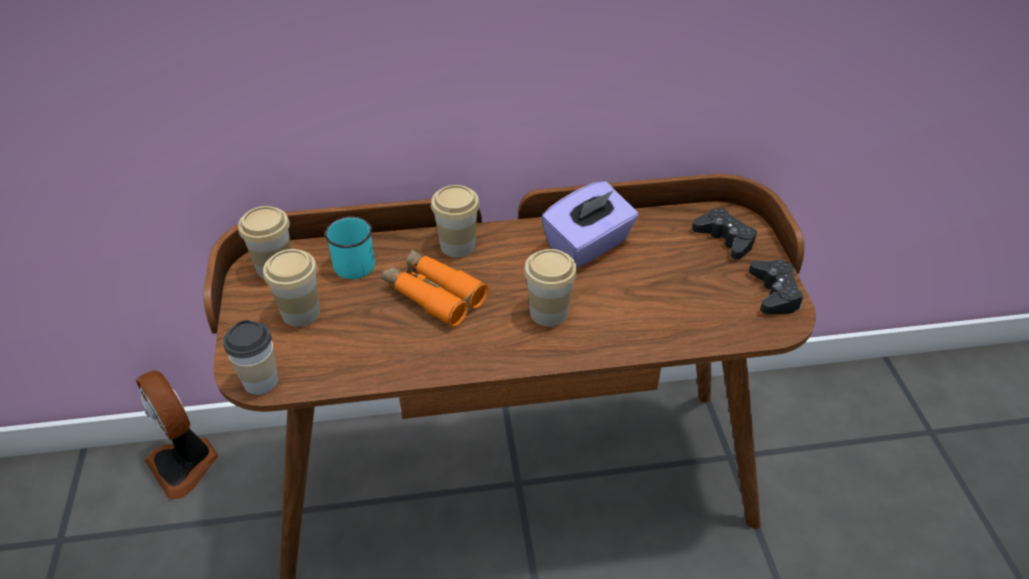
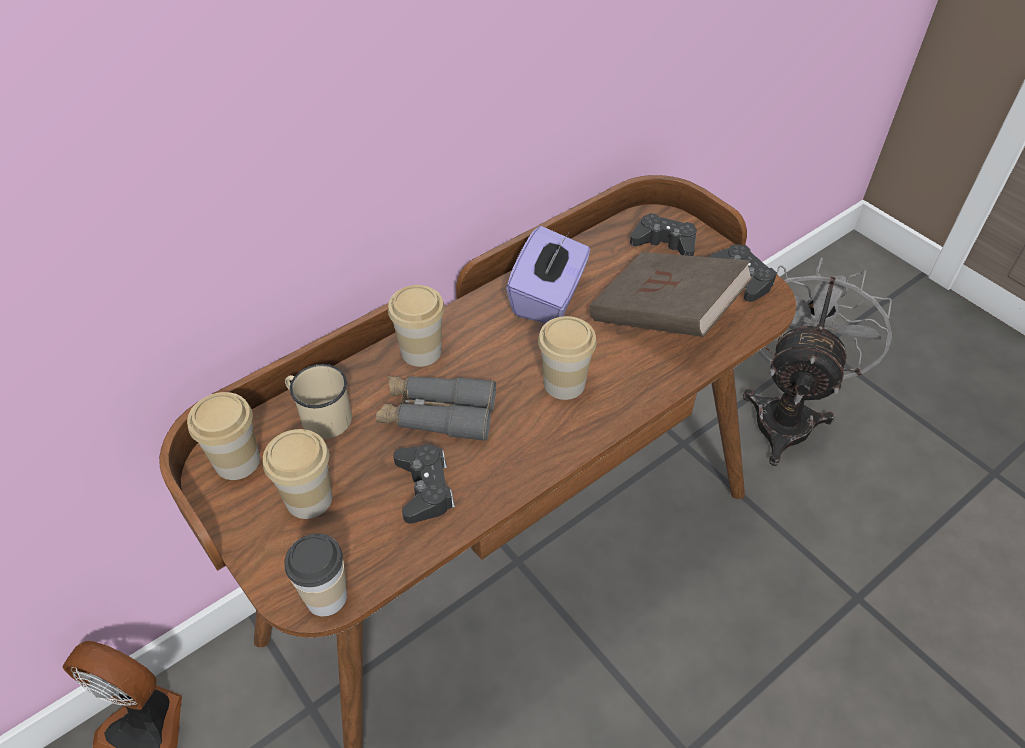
camera: 30 degrees left, 5 degrees up
turquoise mug [325,217,375,279] -> beige mug [285,364,352,439]
orange binoculars [382,250,488,327] -> grey binoculars [376,376,496,442]
none -> black game controller [393,444,455,524]
none -> brown book [590,252,753,337]
none -> grey fan [743,257,892,466]

